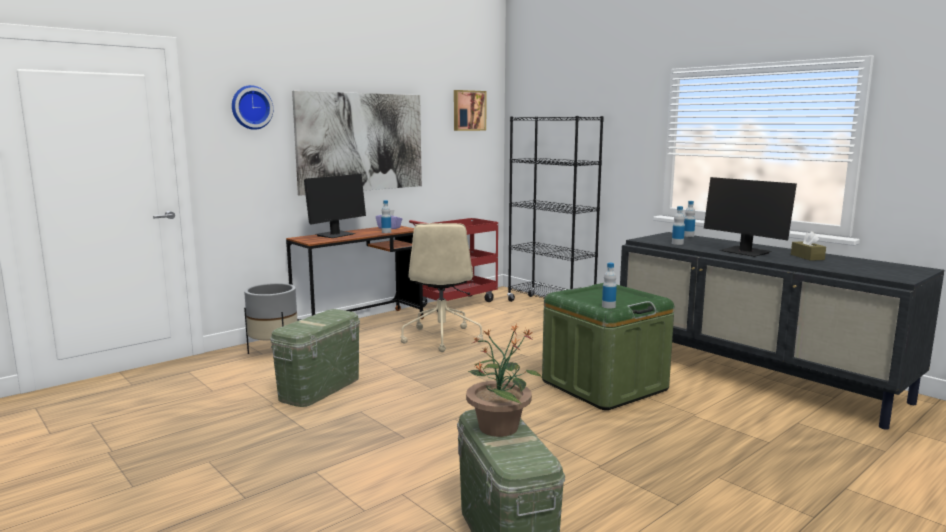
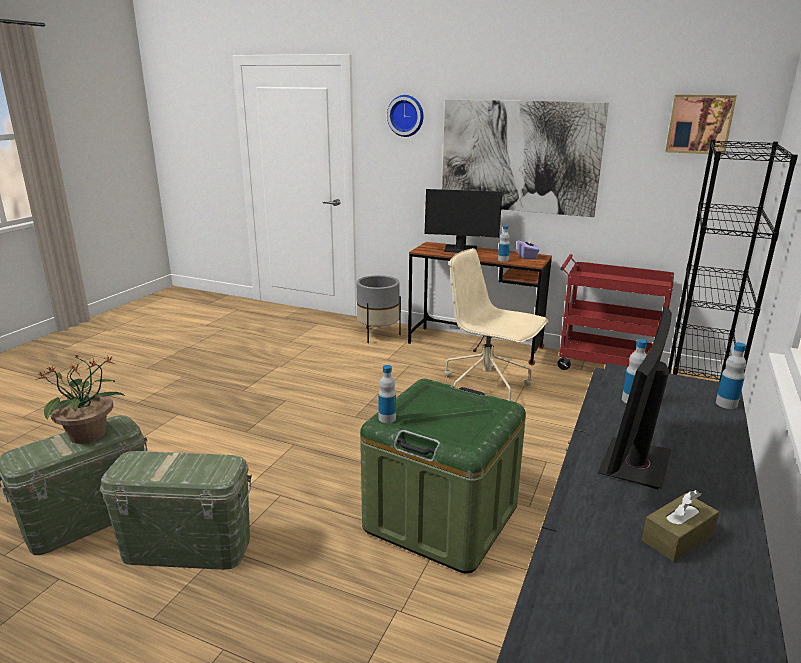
camera: 65 degrees right, 10 degrees up
green storage box [271,309,360,407] -> green storage box moved to [100,451,252,570]
beige office chair [400,223,483,352] -> beige office chair turned 60 degrees clockwise [444,248,549,402]

